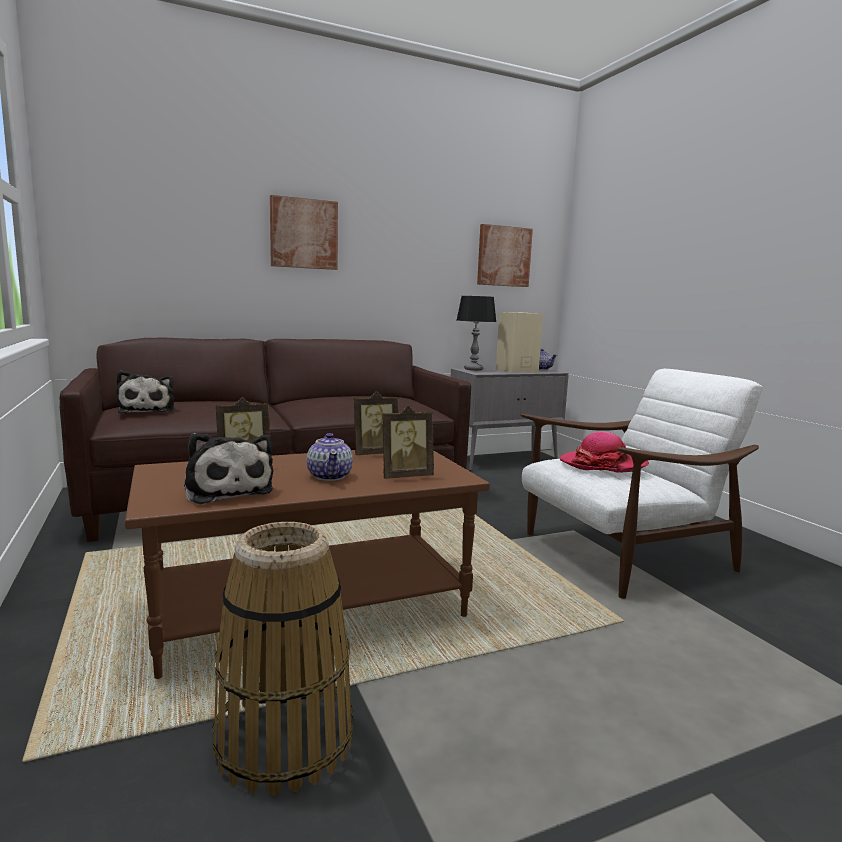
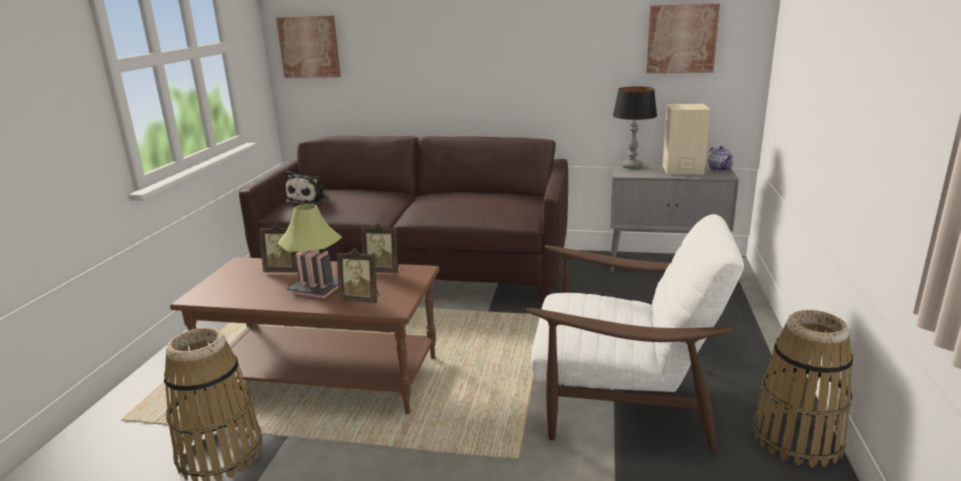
camera: 35 degrees right, 10 degrees up
plush toy [184,433,274,504] -> none
picture [270,195,338,270] -> picture moved to [276,15,341,78]
teapot [306,433,353,481] -> table lamp [278,204,342,299]
hat [560,431,649,472] -> none
none -> basket [753,310,853,468]

